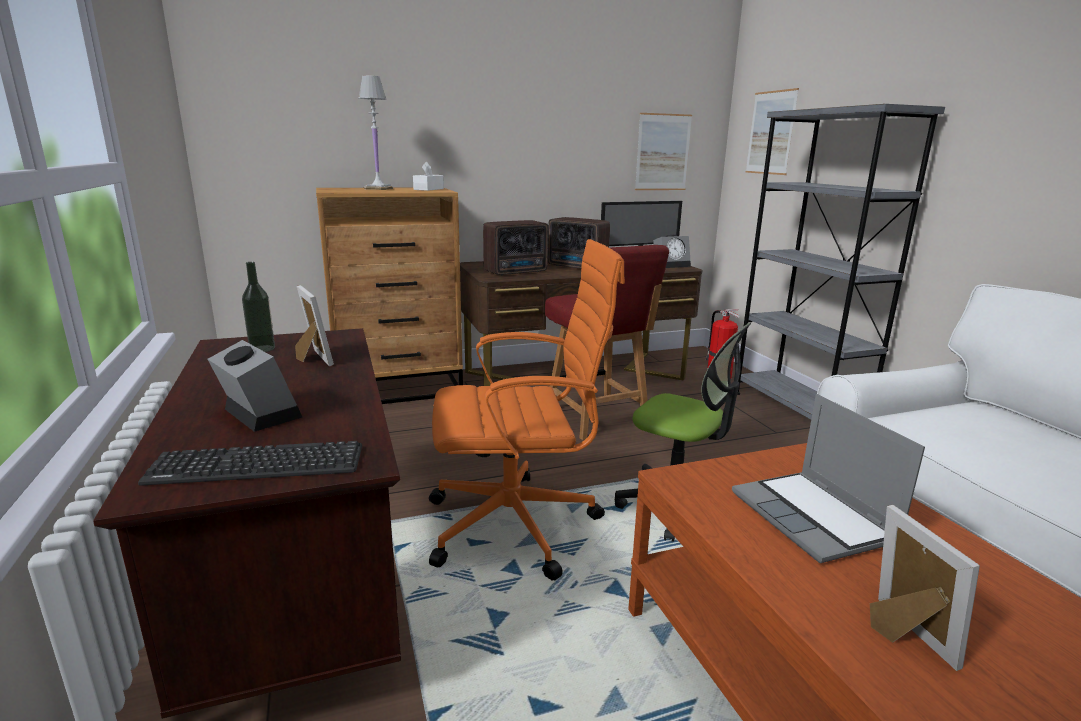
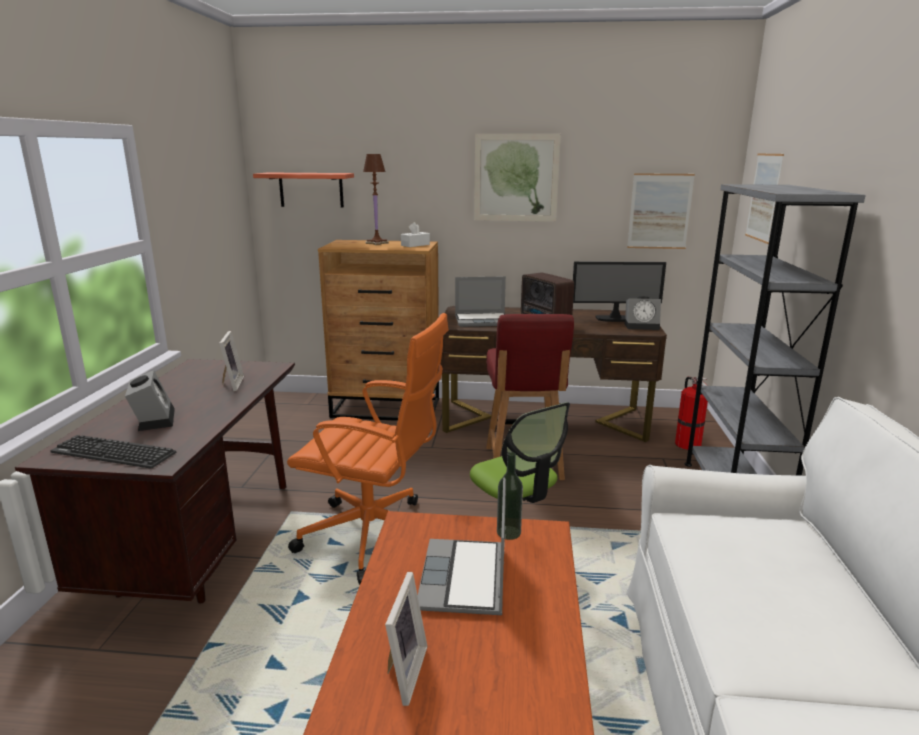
camera: 25 degrees right, 0 degrees up
bottle [242,262,275,352] -> bottle moved to [497,452,523,540]
white table lamp [358,75,393,190] -> brown table lamp [363,154,389,245]
radio [483,220,548,275] -> laptop [455,276,506,327]
none -> shelf [253,173,354,208]
none -> picture [474,134,561,222]

